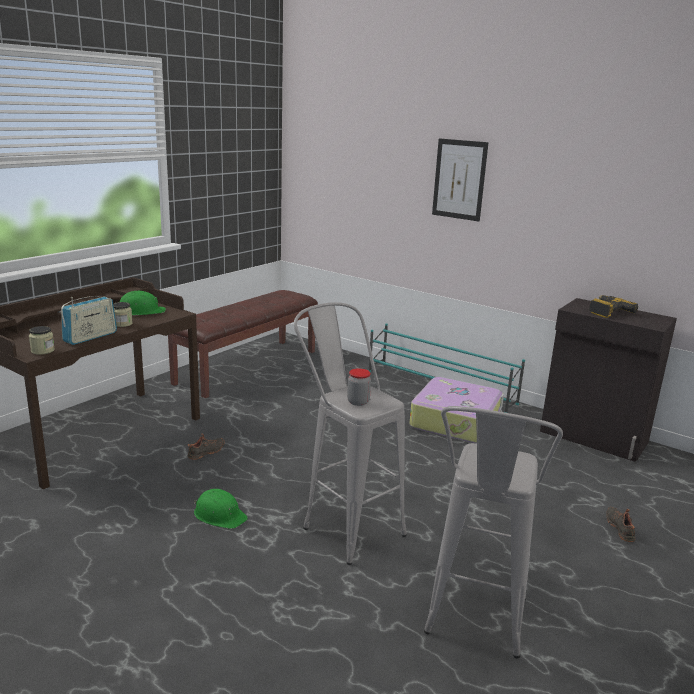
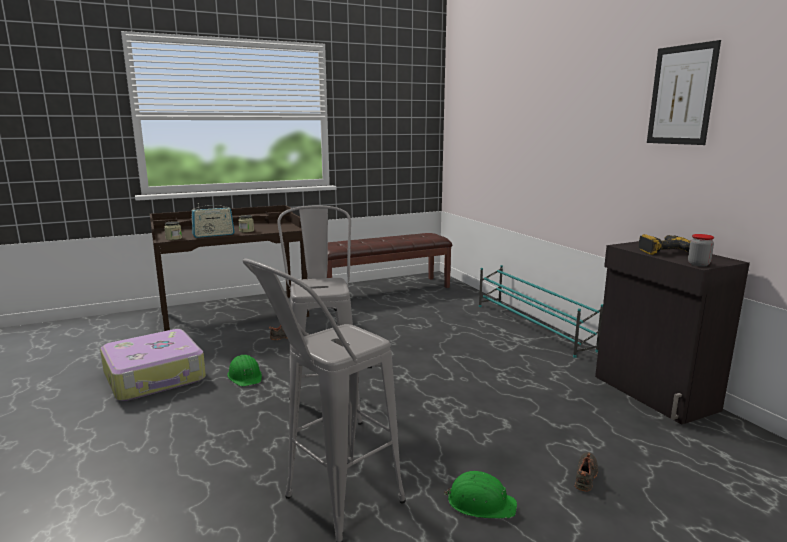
camera: 30 degrees right, 5 degrees down
green hard hat [120,291,166,315] -> green hard hat moved to [444,471,517,518]
jar [347,368,371,406] -> jar moved to [688,234,714,267]
suitcase [409,377,504,444] -> suitcase moved to [100,329,206,401]
picture [432,138,489,221] -> picture moved to [647,40,721,145]

